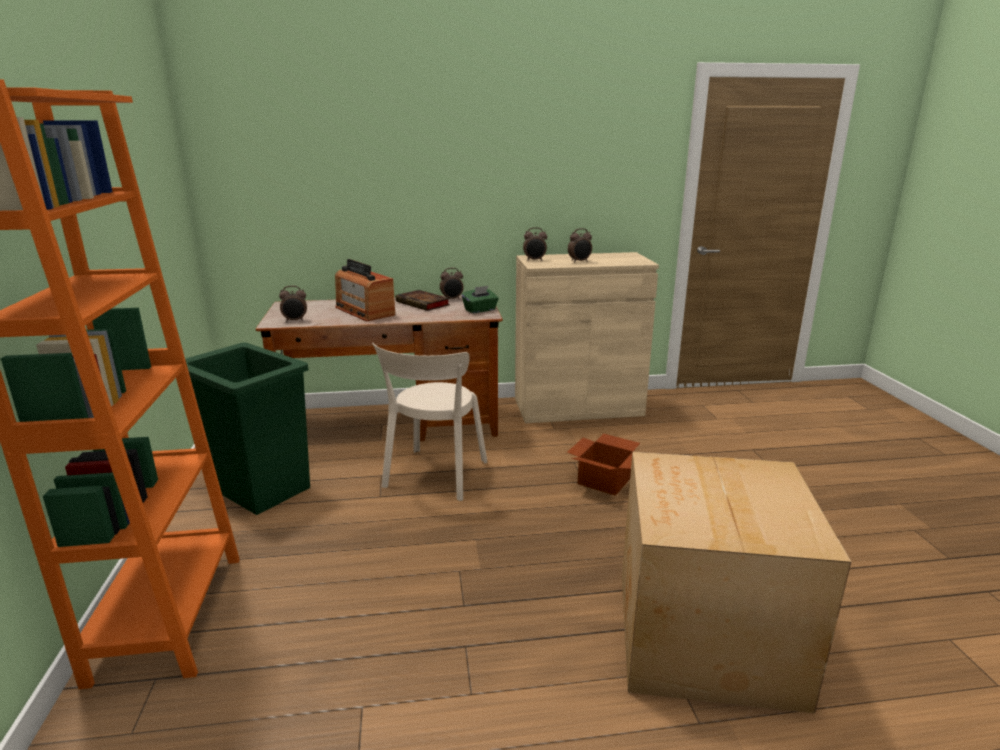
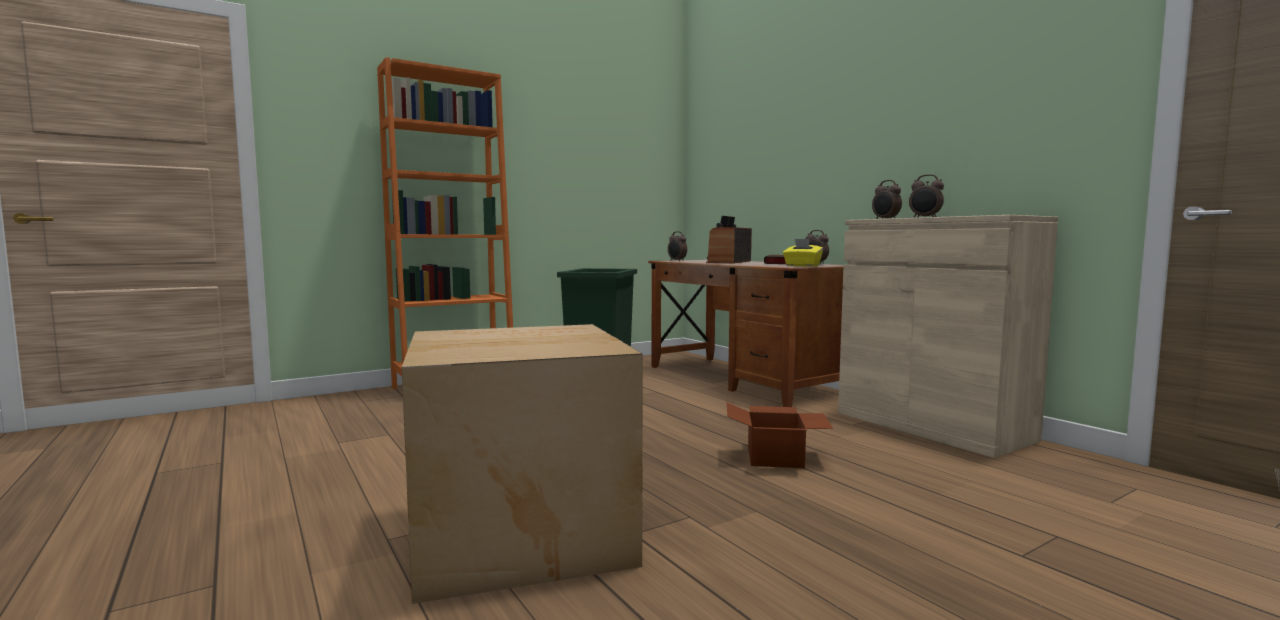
camera: 65 degrees right, 15 degrees down
beige chair [372,342,487,501] -> none
green tissue box [462,286,499,313] -> yellow tissue box [783,239,823,267]

